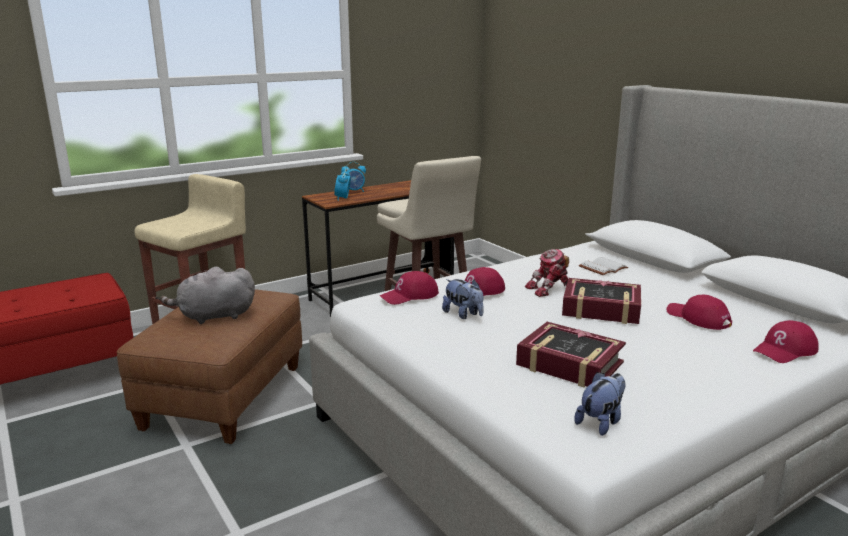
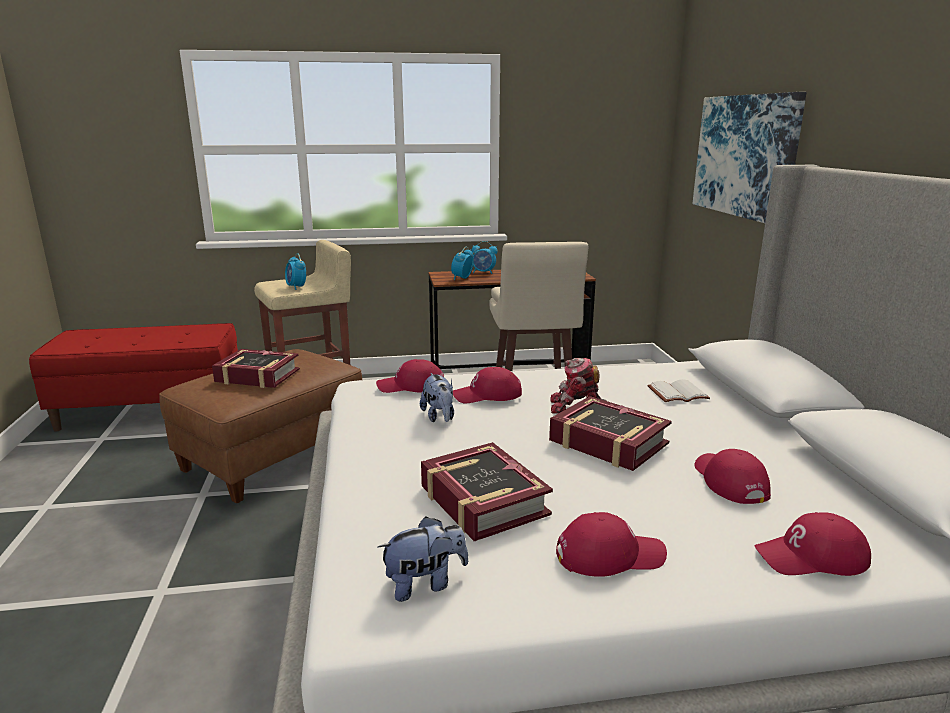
camera: 25 degrees right, 0 degrees up
grey plush toy [160,267,255,324] -> book [212,349,300,388]
none -> alarm clock [285,253,306,290]
none -> red cap [556,512,667,577]
none -> picture [693,92,807,223]

